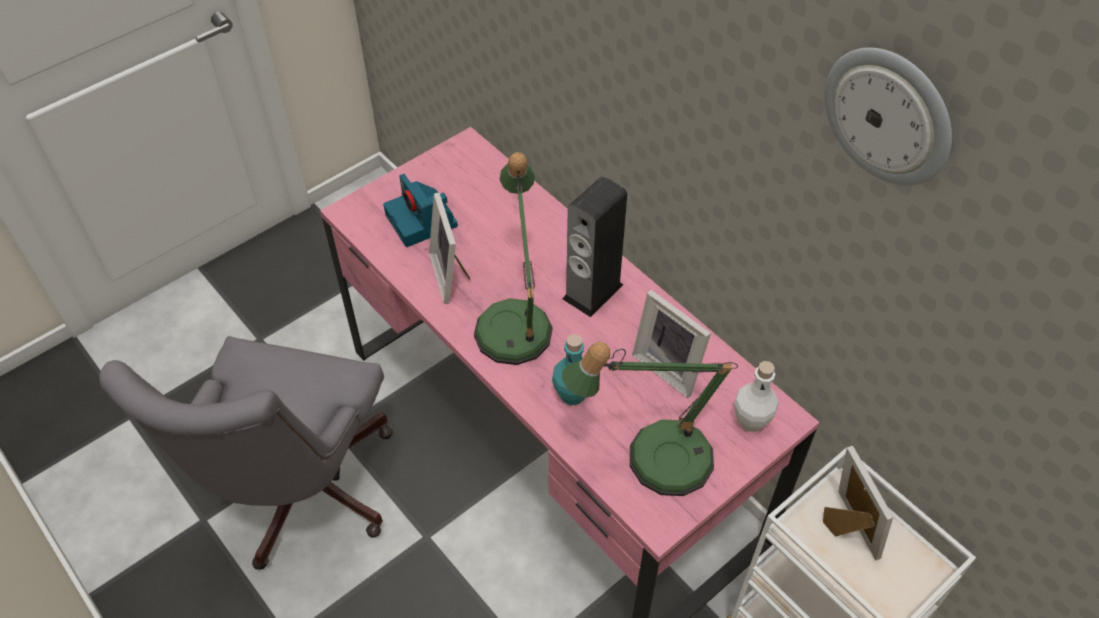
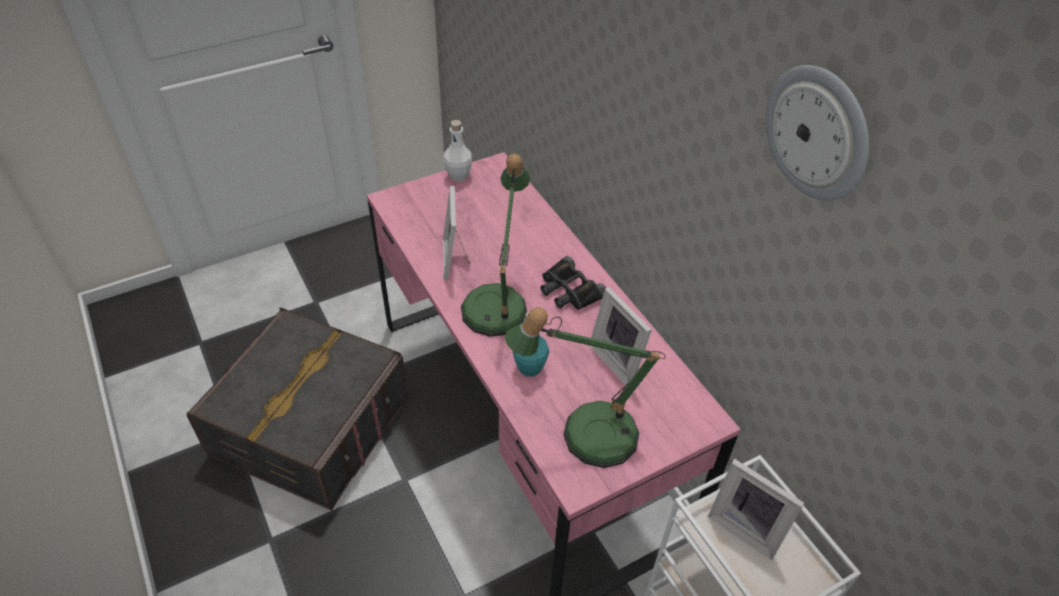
camera: 10 degrees right, 5 degrees down
grey office chair [99,336,393,570] -> grey storage box [186,308,409,511]
camera [383,174,458,247] -> none
speaker [562,176,627,317] -> black binoculars [540,256,606,310]
white bottle [734,361,778,432] -> white bottle moved to [444,120,472,182]
picture frame [823,446,893,560] -> picture frame turned 135 degrees clockwise [708,459,804,560]

